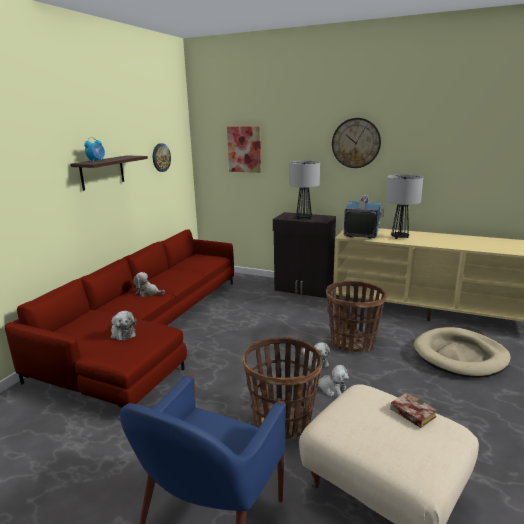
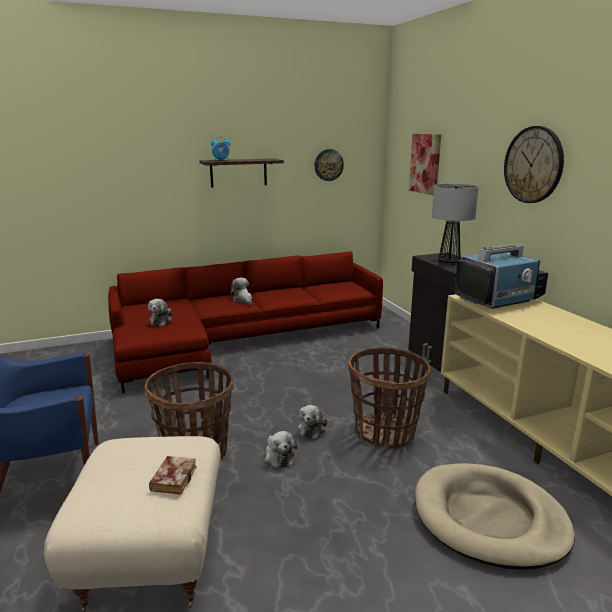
camera: 45 degrees right, 0 degrees up
table lamp [386,174,423,239] -> none

